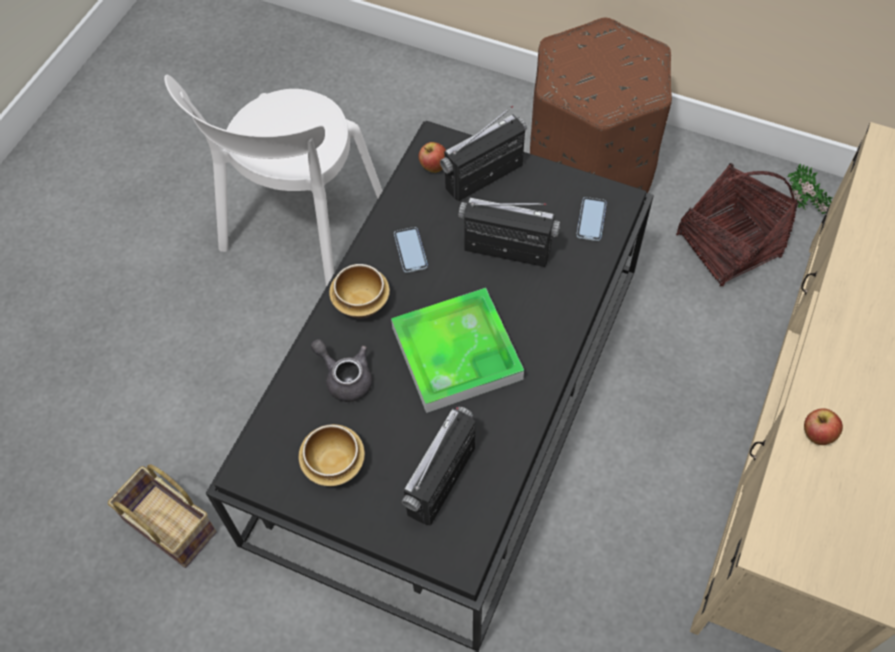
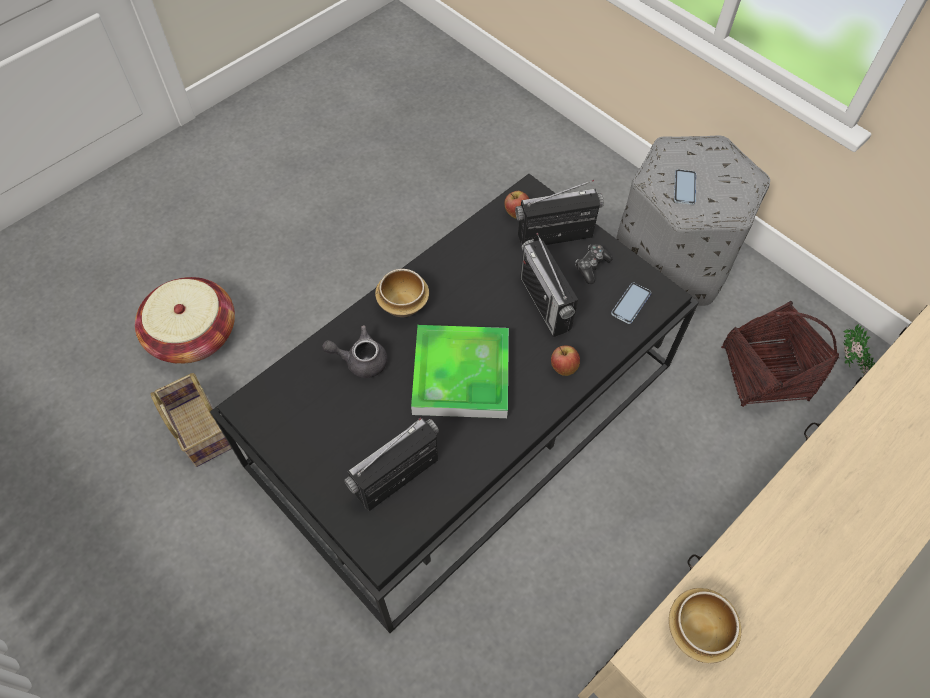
camera: 20 degrees right, 0 degrees up
white chair [164,75,383,287] -> none
bowl [298,424,365,486] -> bowl moved to [669,588,741,663]
grey teapot [311,339,372,402] -> grey teapot turned 60 degrees counterclockwise [322,325,387,378]
phone [394,227,428,273] -> phone moved to [674,169,696,205]
radio [458,197,560,267] -> radio turned 150 degrees counterclockwise [520,233,578,337]
brown ottoman [530,17,672,193] -> grey ottoman [616,135,770,306]
apple [804,408,843,445] -> apple moved to [551,346,580,376]
none -> basket [135,277,235,364]
none -> game controller [575,244,613,284]

